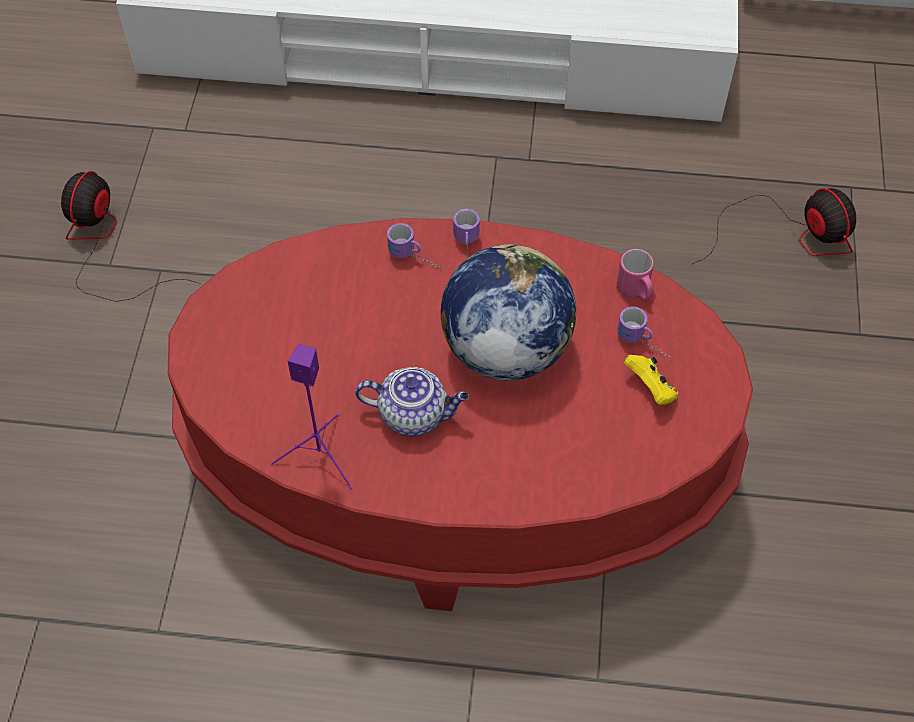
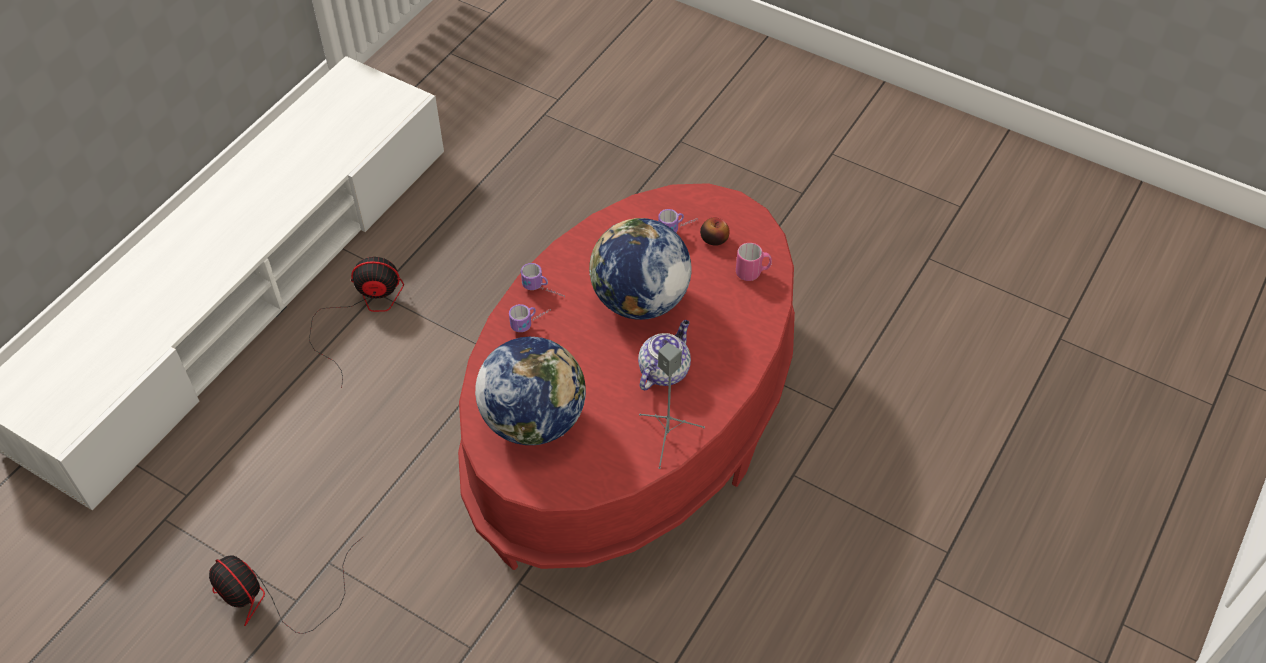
camera: 65 degrees left, 5 degrees down
purple speaker [270,344,352,489] -> grey speaker [639,343,705,469]
pink mug [617,249,654,300] -> pink mug moved to [736,243,772,281]
yellow game controller [624,355,678,405] -> apple [700,217,729,246]
fan [692,188,856,264] -> fan moved to [309,257,404,388]
none -> globe [475,337,586,445]

